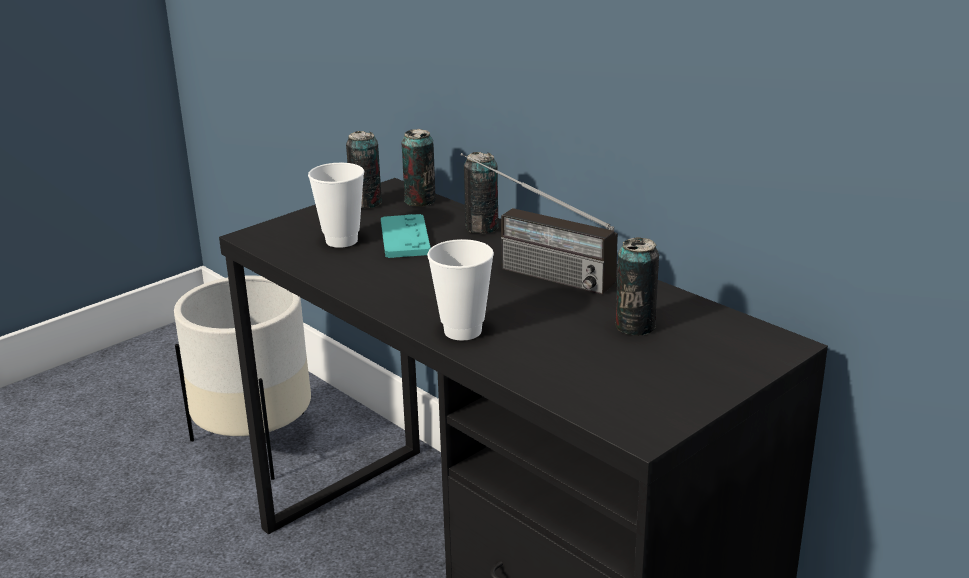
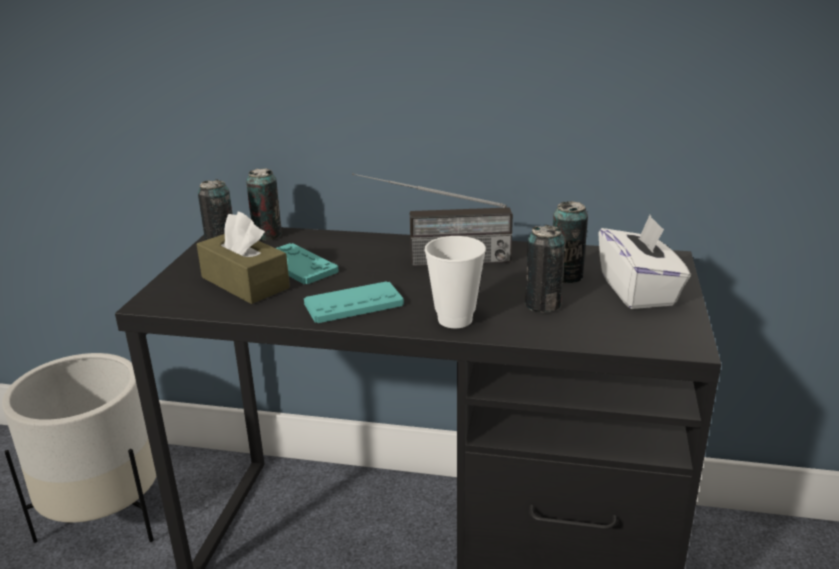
camera: 35 degrees left, 0 degrees up
cup [308,163,364,248] -> brown tissue box [197,212,290,304]
can [464,152,499,233] -> can moved to [525,225,565,313]
none -> turquoise game controller [304,281,404,323]
none -> white tissue box [598,215,691,309]

